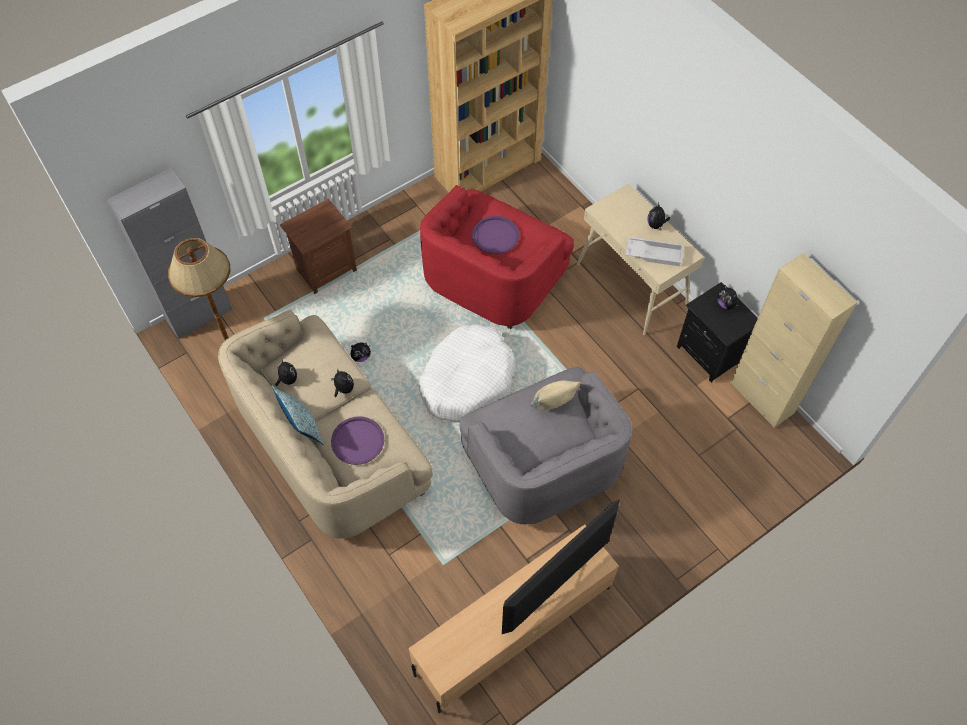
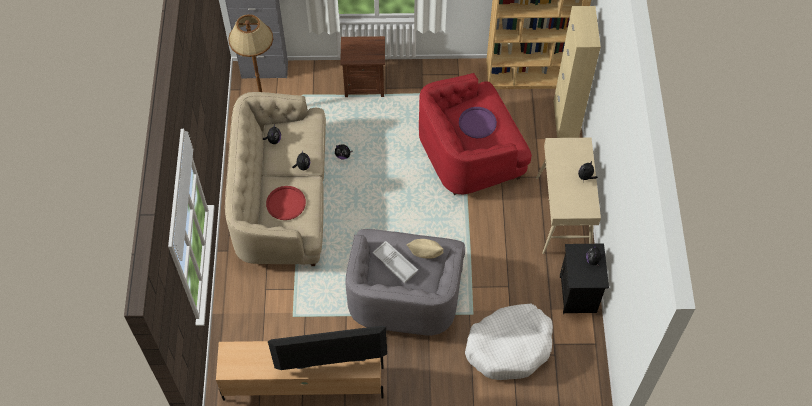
camera: 35 degrees right, 0 degrees up
pillow [272,386,324,445] -> none
purple tray [331,416,384,465] -> red tray [266,186,306,220]
white dog bed [418,324,515,422] -> white dog bed moved to [465,304,553,380]
white tray [626,237,684,266] -> white tray moved to [372,241,418,283]
beige cabinet [731,253,857,428] -> beige cabinet moved to [554,6,601,138]

